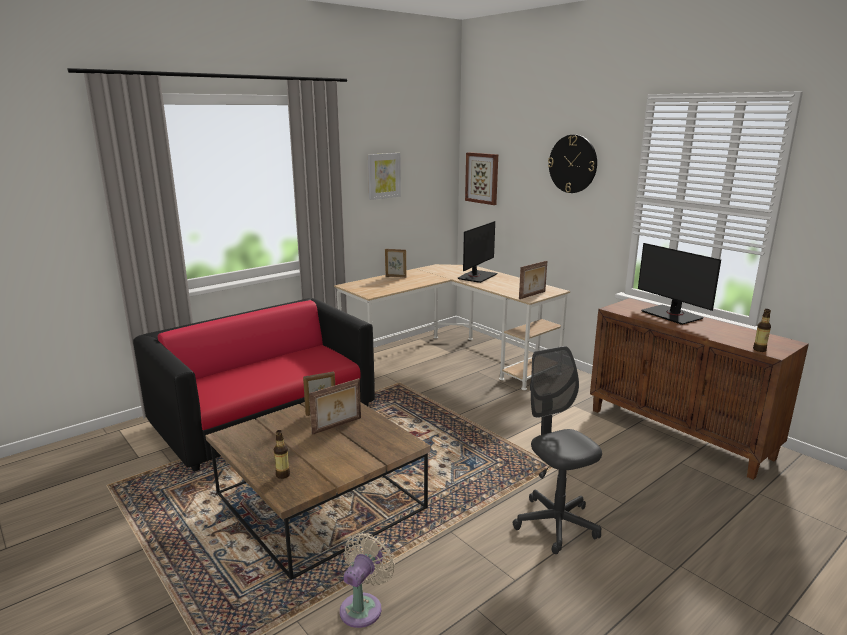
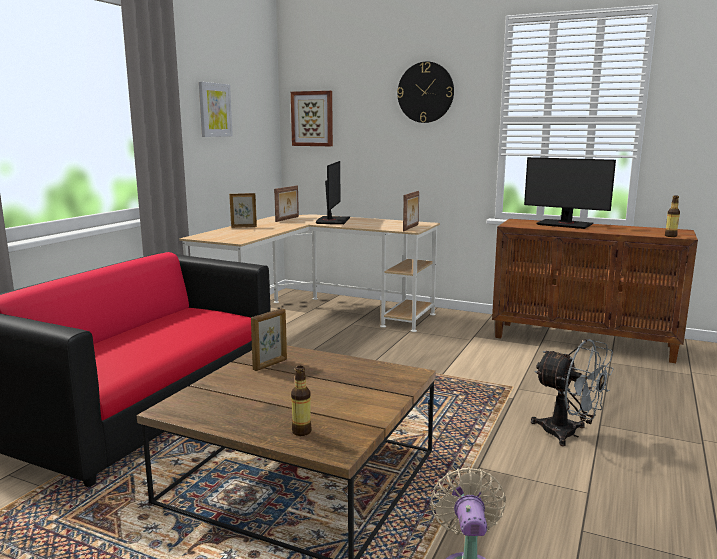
camera: 25 degrees left, 5 degrees down
picture frame [309,378,361,435] -> picture frame moved to [274,185,299,222]
grey office chair [513,346,602,554] -> grey fan [531,339,614,446]

